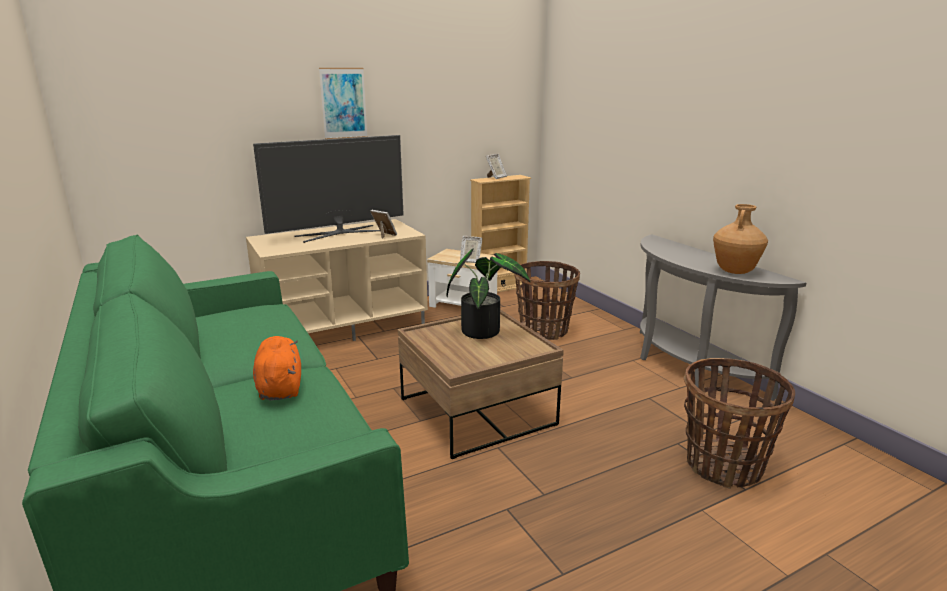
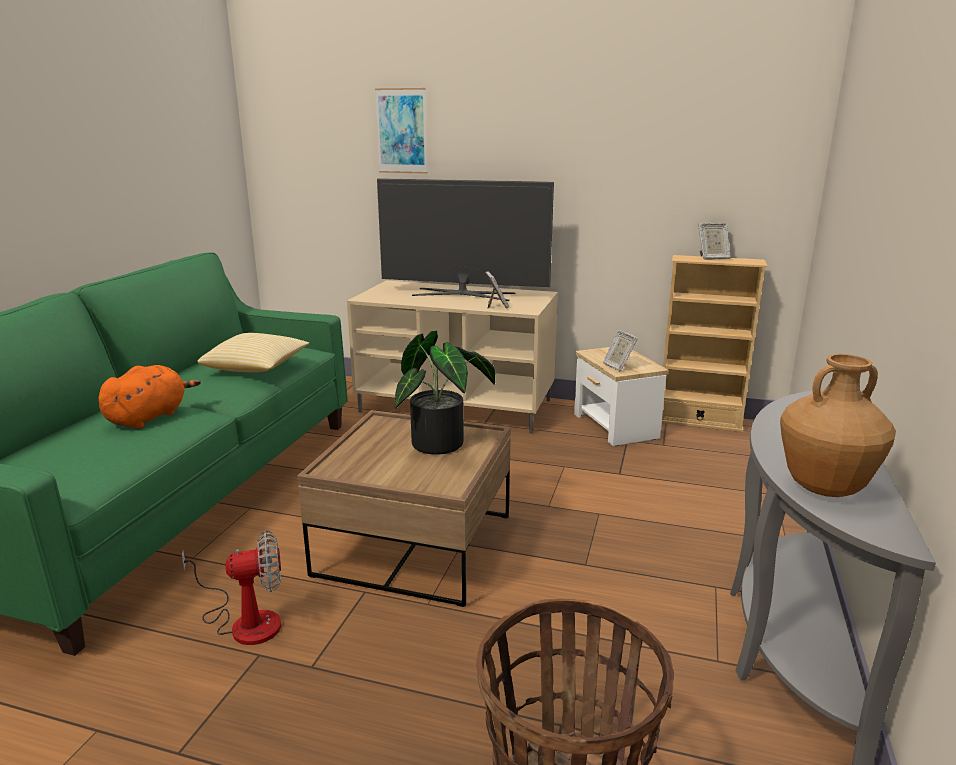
camera: 45 degrees right, 0 degrees up
picture [319,68,368,139] -> picture moved to [375,88,428,174]
basket [514,261,580,340] -> none
none -> fan [182,530,281,645]
none -> pillow [198,333,309,372]

